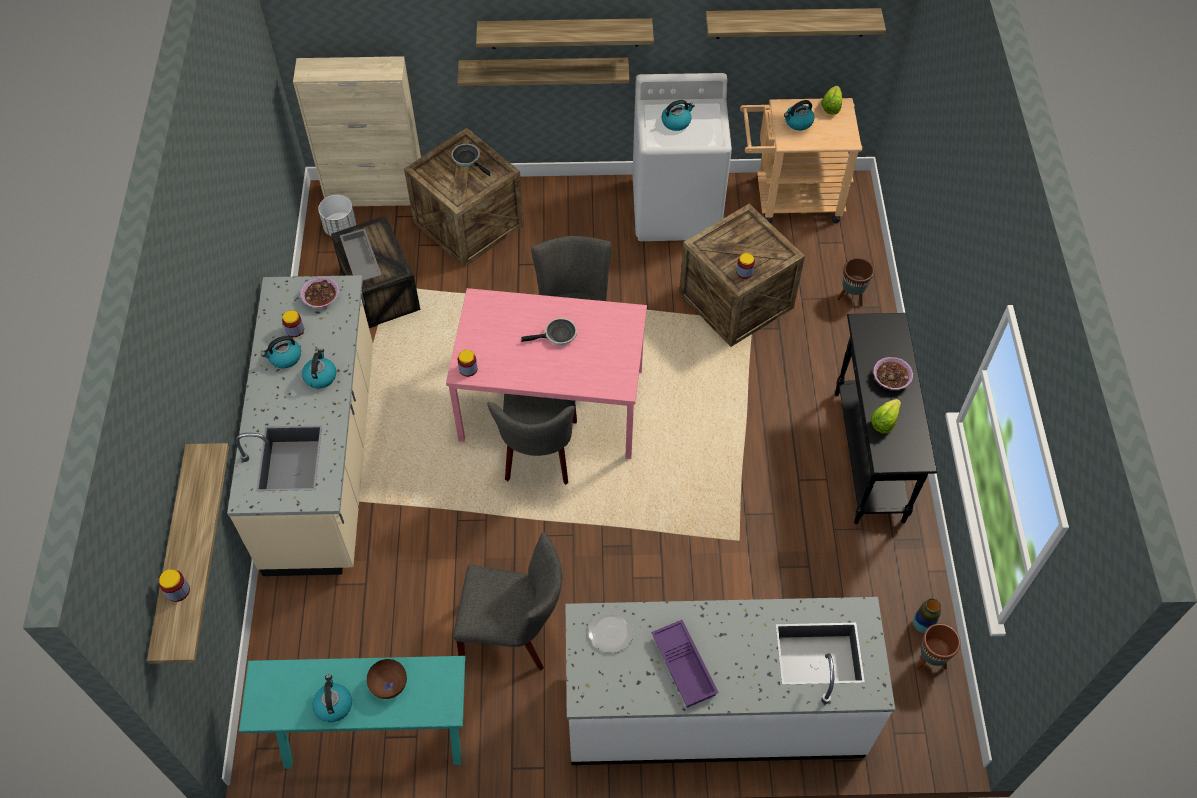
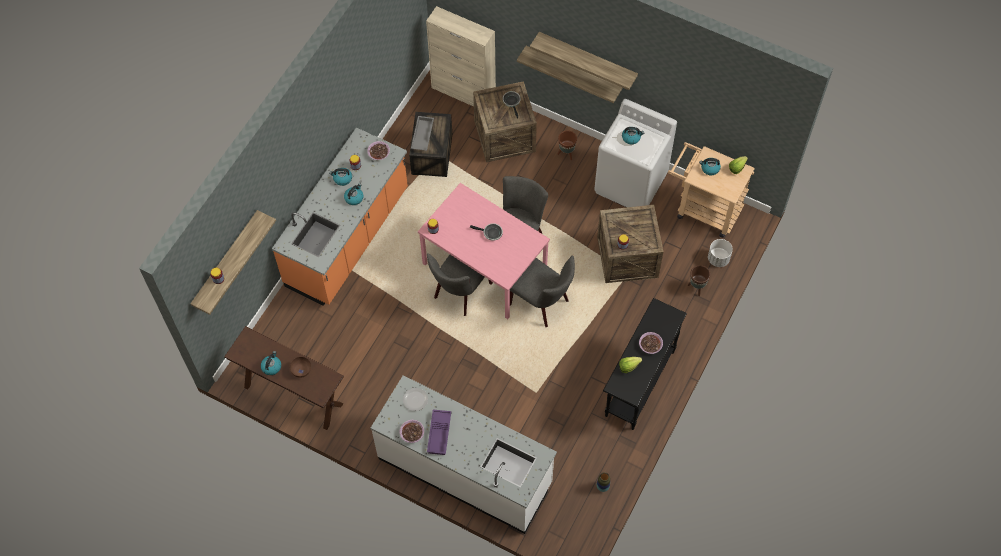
camera: 30 degrees right, 5 degrees up
beige counter [227,275,373,576] -> orange counter [272,127,408,306]
turquoise console table [239,656,466,769] -> brown console table [224,326,344,430]
white planter [318,195,356,236] -> white planter moved to [708,239,733,267]
grey chair [453,532,563,670] -> grey chair moved to [510,256,575,327]
shelf [706,8,886,39] -> none
brown planter [916,624,961,670] -> brown planter moved to [558,130,577,160]
none -> bowl [400,420,424,443]

